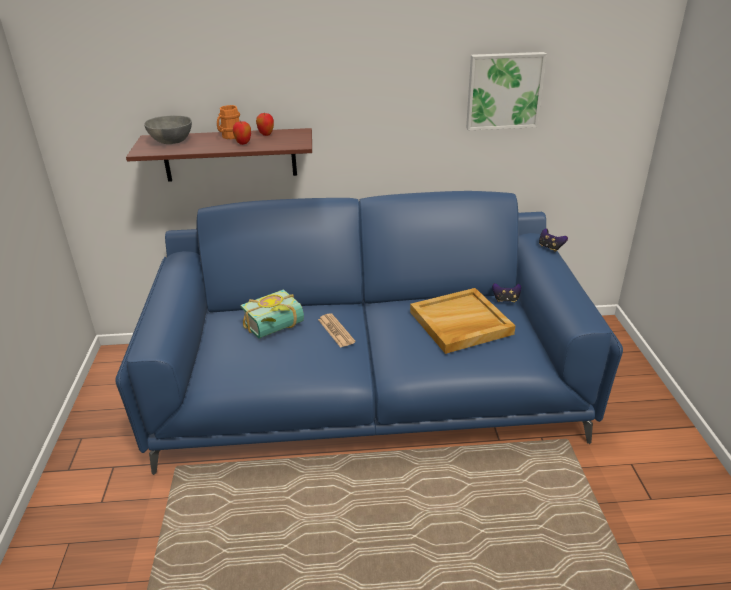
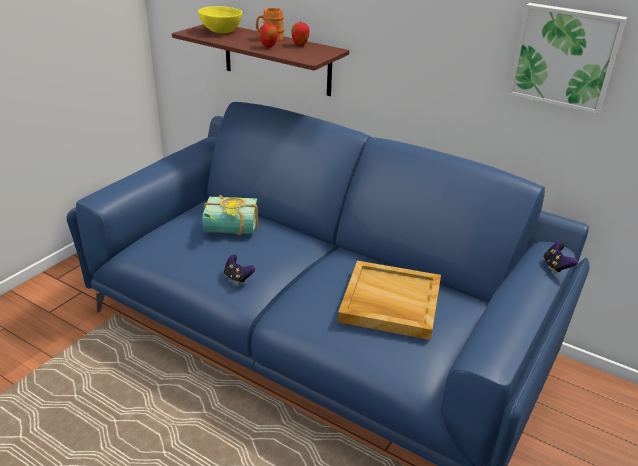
camera: 35 degrees right, 0 degrees up
grey bowl [144,116,192,144] -> yellow bowl [198,6,242,33]
newspaper [318,313,356,348] -> none
game controller [492,283,521,303] -> game controller moved to [224,255,255,284]

